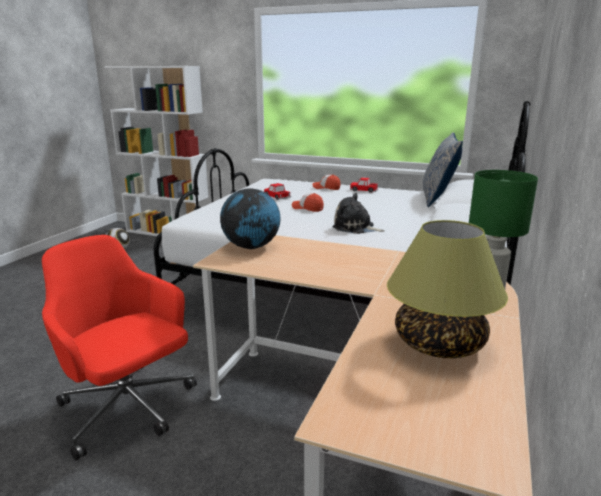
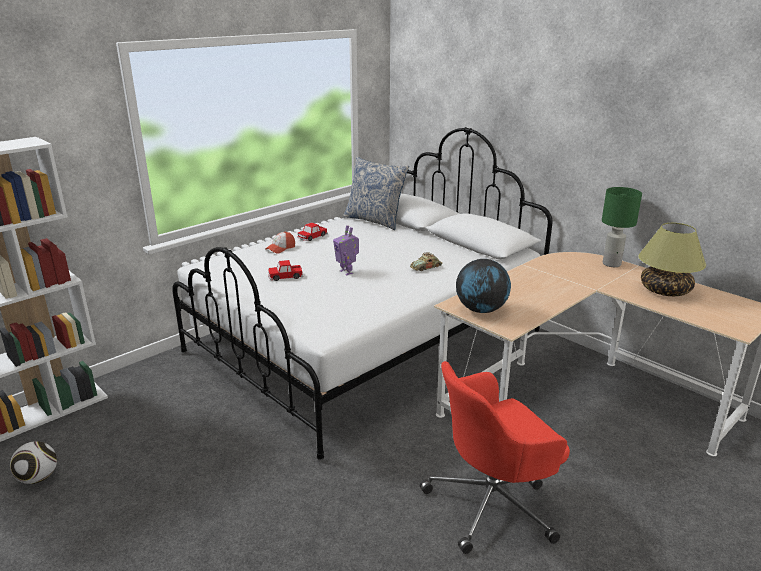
camera: 65 degrees left, 5 degrees up
cap [292,193,324,212] -> toy robot [333,225,359,276]
plush toy [332,193,385,234] -> toy car [410,252,443,271]

